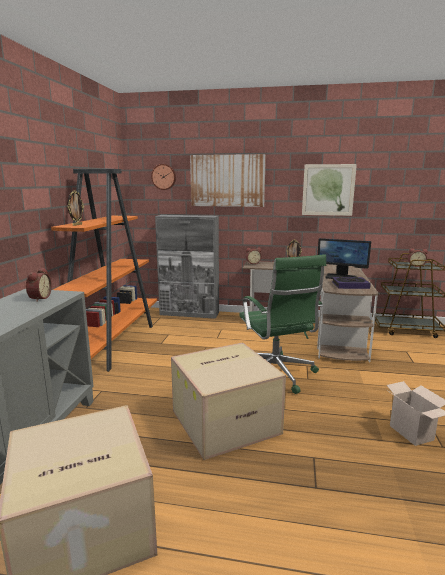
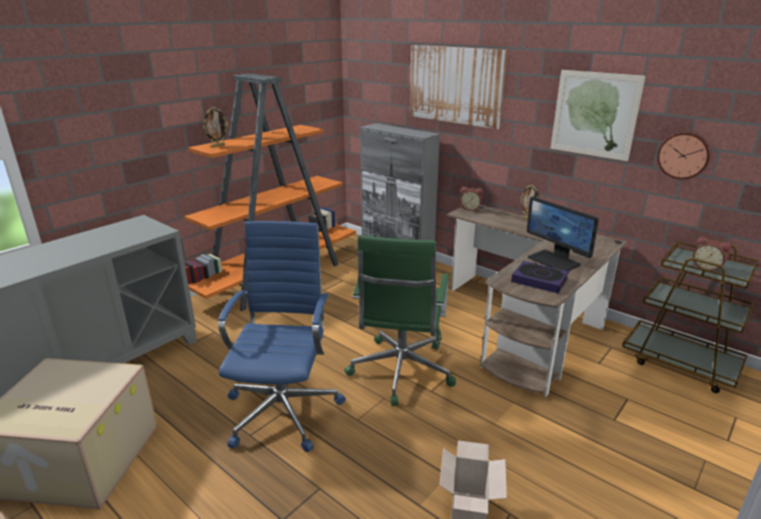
camera: 30 degrees right, 10 degrees up
alarm clock [26,268,52,301] -> none
wall clock [151,164,176,190] -> wall clock moved to [657,132,711,180]
cardboard box [171,342,286,460] -> blue office chair [218,221,346,452]

